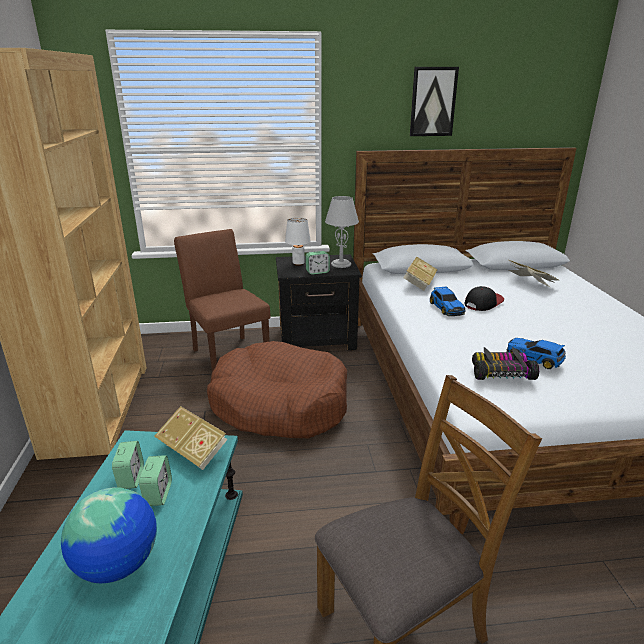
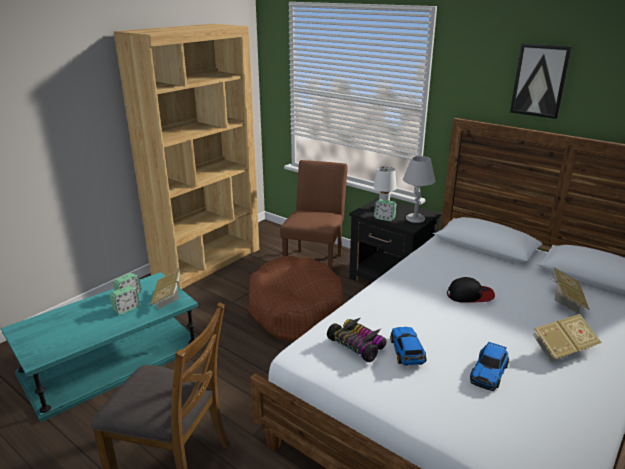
camera: 45 degrees right, 0 degrees up
globe [61,487,157,583] -> none
book [403,256,438,291] -> book moved to [532,314,602,363]
toy car [430,286,466,316] -> toy car moved to [470,342,509,391]

